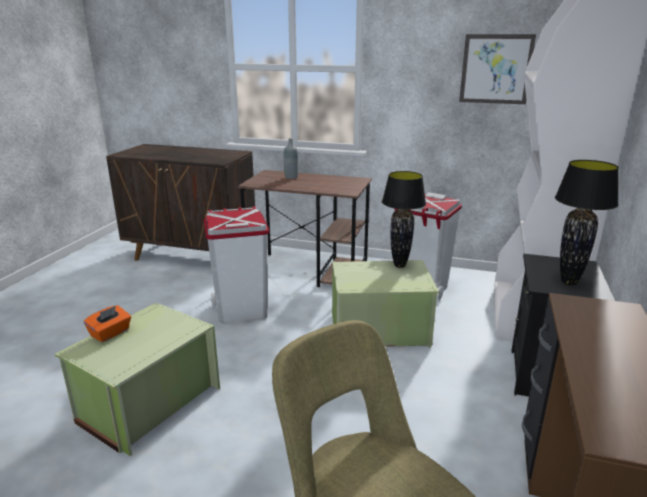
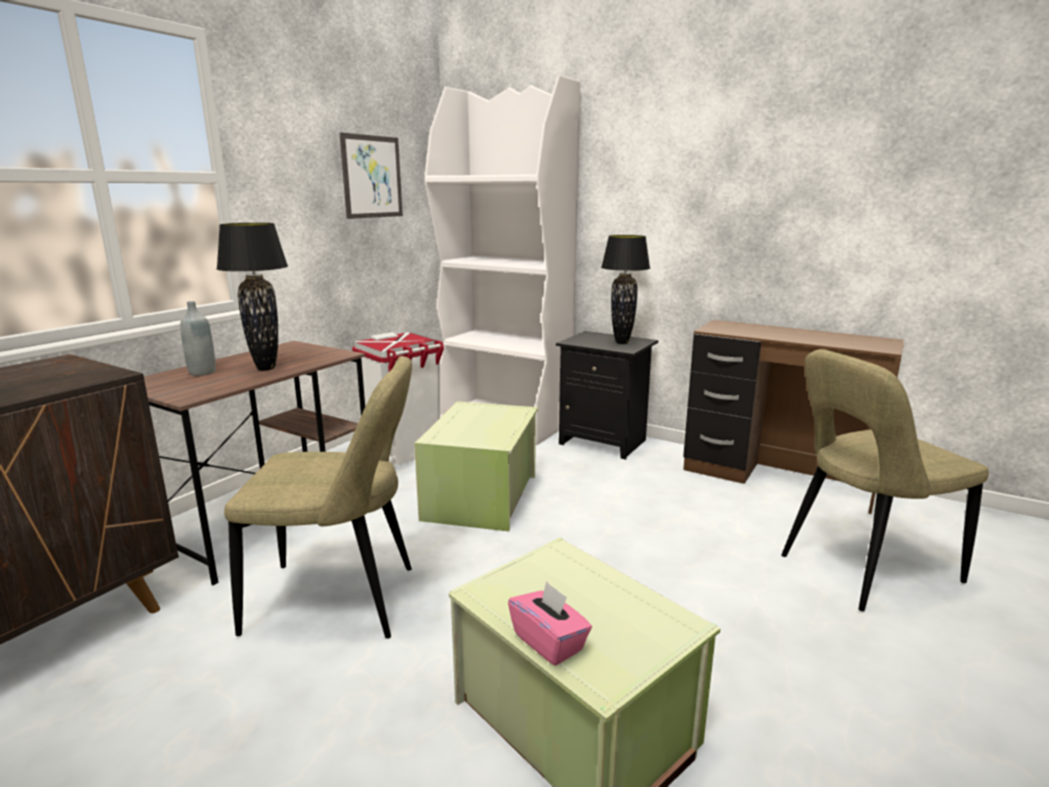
camera: 75 degrees left, 5 degrees down
orange tissue box [84,305,131,342] -> pink tissue box [508,581,592,666]
white trash can [204,206,269,324] -> beige chair [224,356,412,639]
black table lamp [382,171,426,268] -> black table lamp moved to [216,223,288,370]

